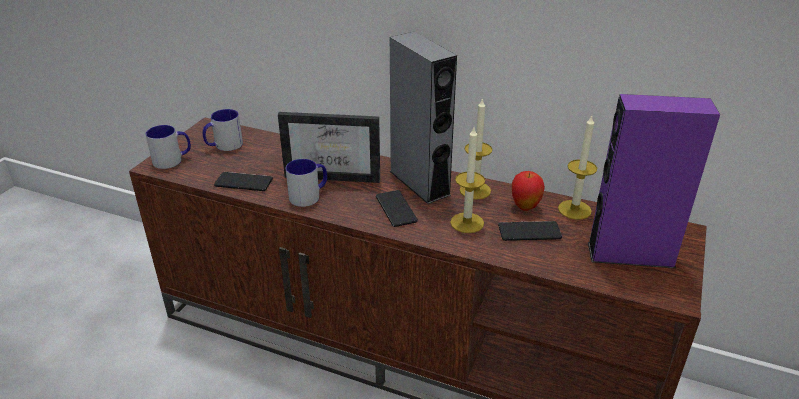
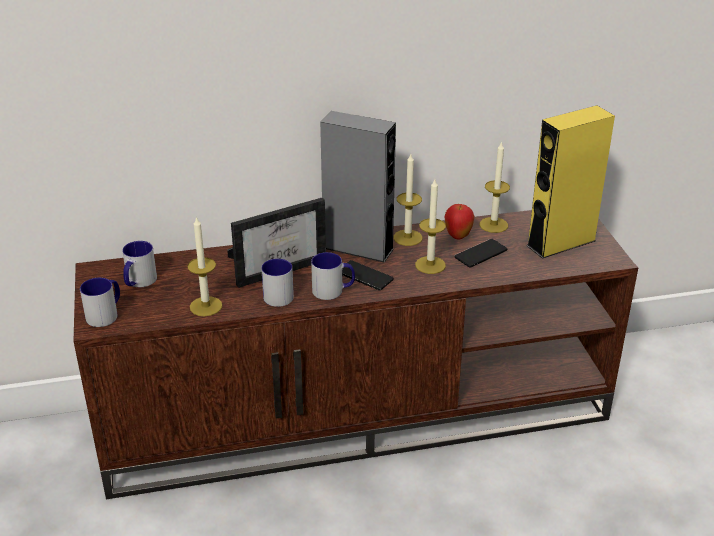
camera: 35 degrees left, 0 degrees up
phone [214,172,273,191] -> candle [187,216,222,316]
purple speaker [588,94,720,268] -> yellow speaker [526,105,615,259]
none -> mug [311,252,355,300]

